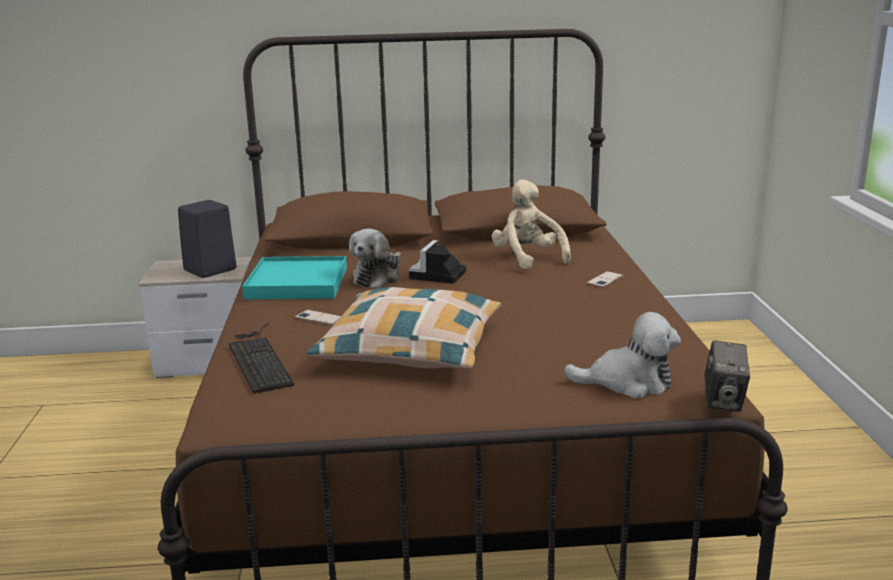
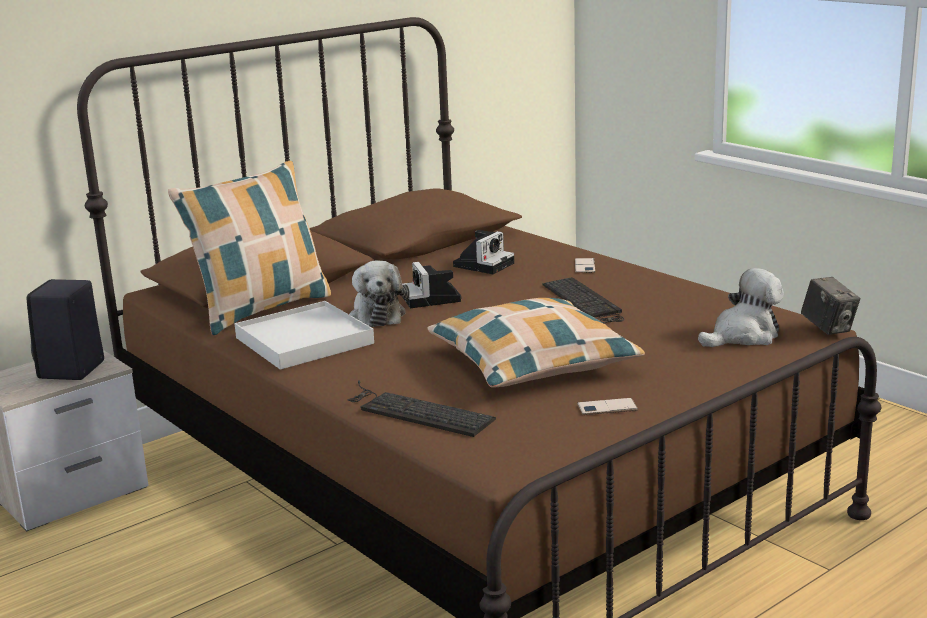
camera: 35 degrees left, 0 degrees up
turquoise tray [242,256,347,300] -> white tray [234,301,374,370]
phone [295,310,341,326] -> phone moved to [577,398,638,415]
beige plush toy [492,179,571,270] -> camera [453,230,514,274]
none -> pillow [168,161,331,335]
none -> keyboard [543,277,624,323]

